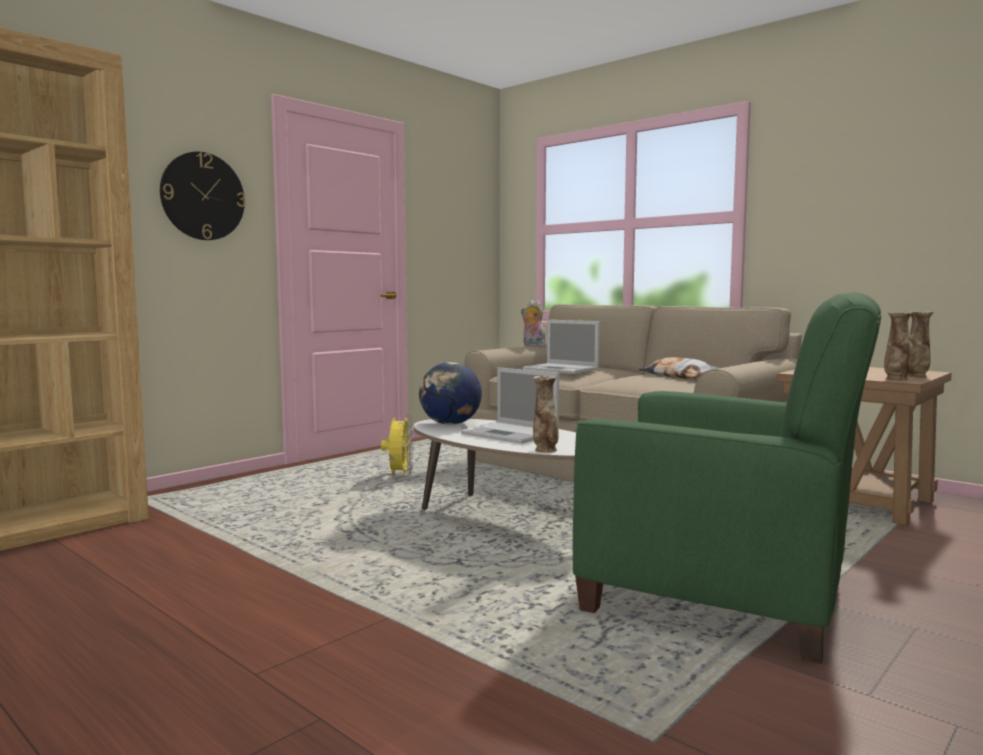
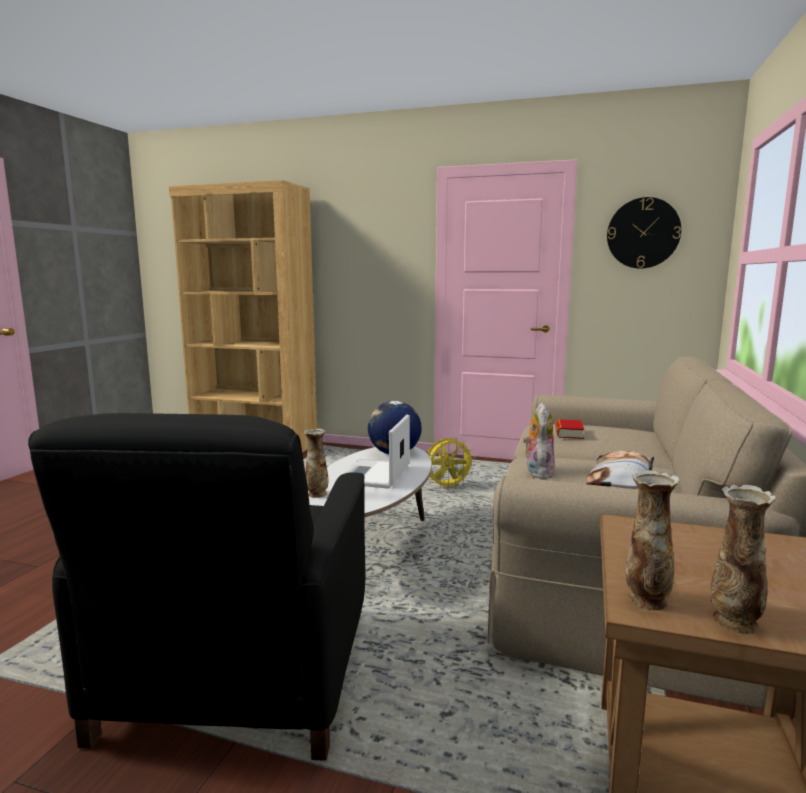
camera: 65 degrees right, 5 degrees up
wall clock [160,152,246,240] -> wall clock moved to [607,197,681,269]
plush toy [521,300,546,347] -> plush toy moved to [523,403,555,479]
laptop [523,320,600,374] -> book [555,419,584,439]
green armchair [573,292,881,664] -> black armchair [28,413,365,761]

